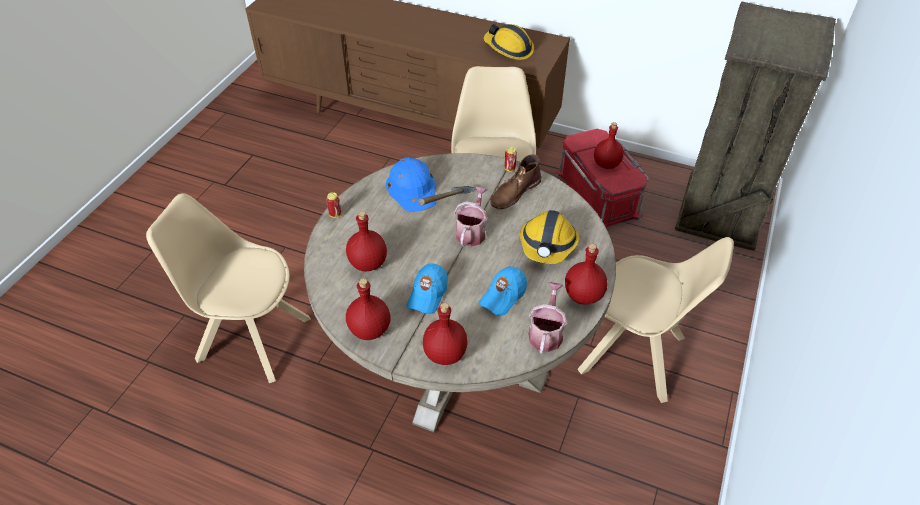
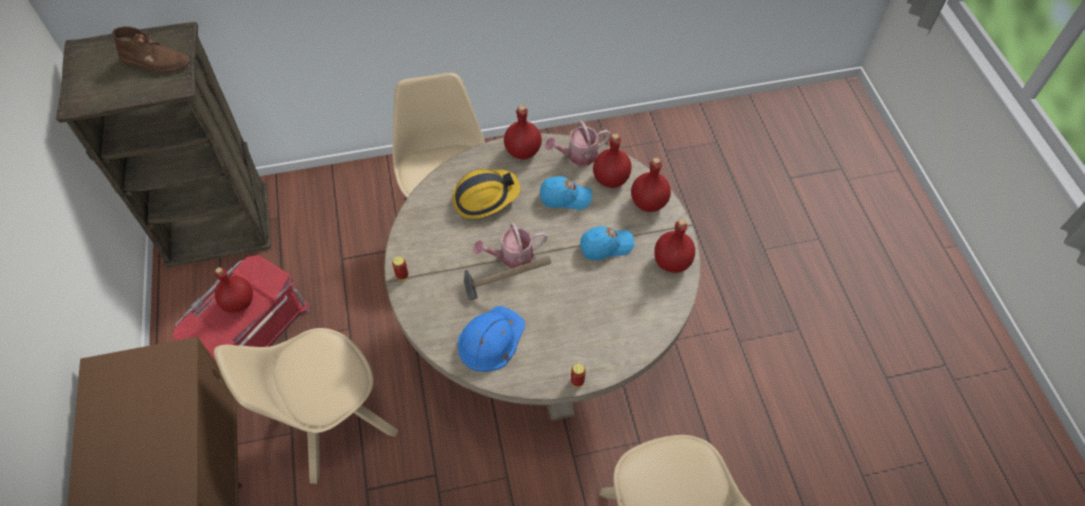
camera: 125 degrees left, 10 degrees up
red bottle [346,211,387,271] -> red bottle moved to [593,133,632,188]
hard hat [484,24,534,60] -> none
brown boot [490,154,541,209] -> brown boot moved to [112,26,190,73]

